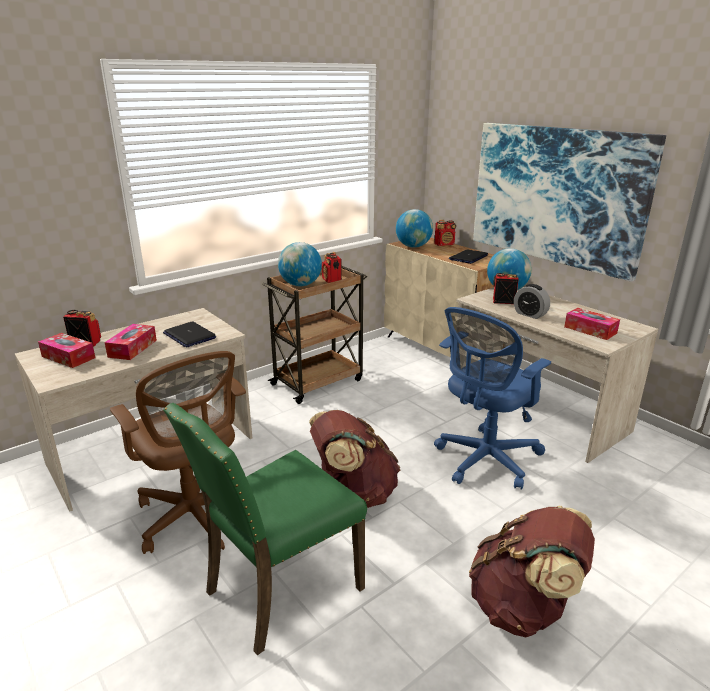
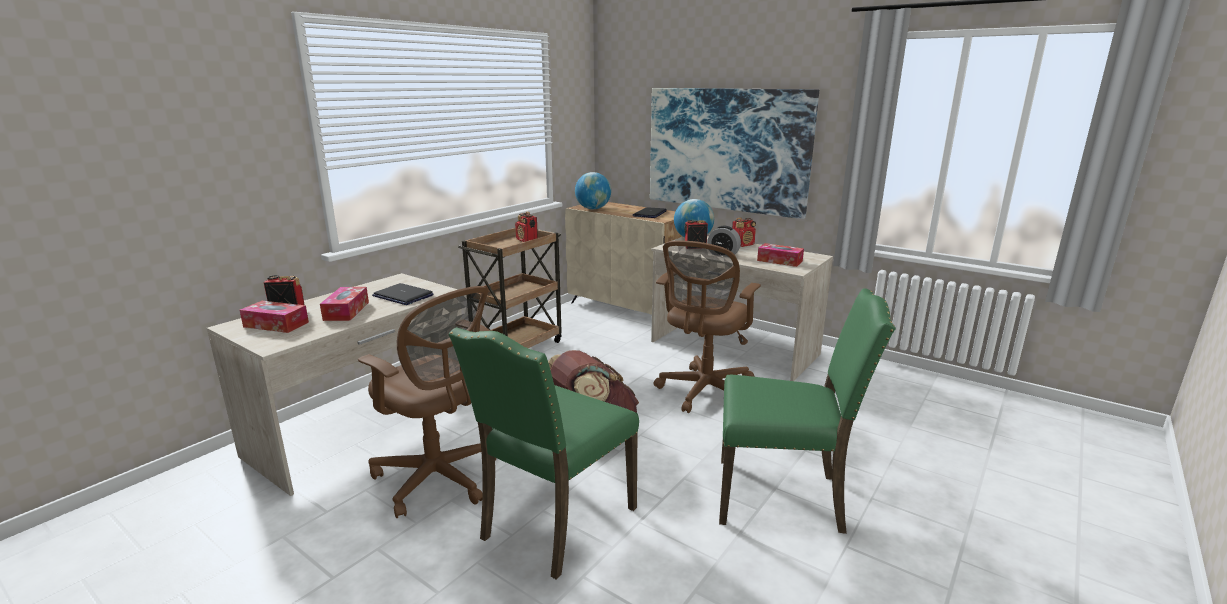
camera: 15 degrees left, 5 degrees down
globe [278,242,322,286] -> none
radio [434,220,456,246] -> radio moved to [732,217,756,247]
blue office chair [434,307,551,490] -> brown office chair [653,240,761,413]
brown backpack [469,506,595,637] -> green chair [719,288,896,534]

